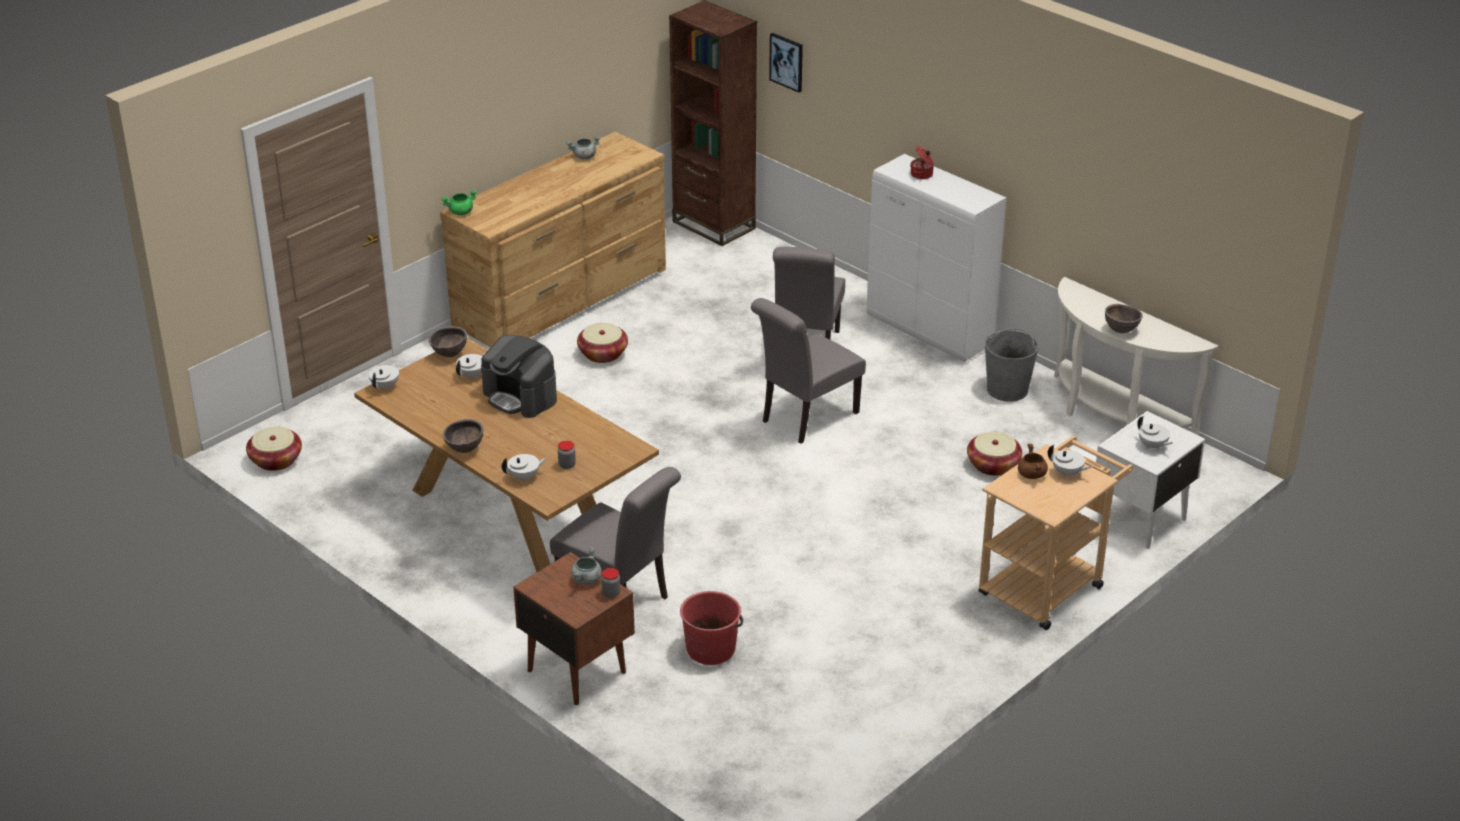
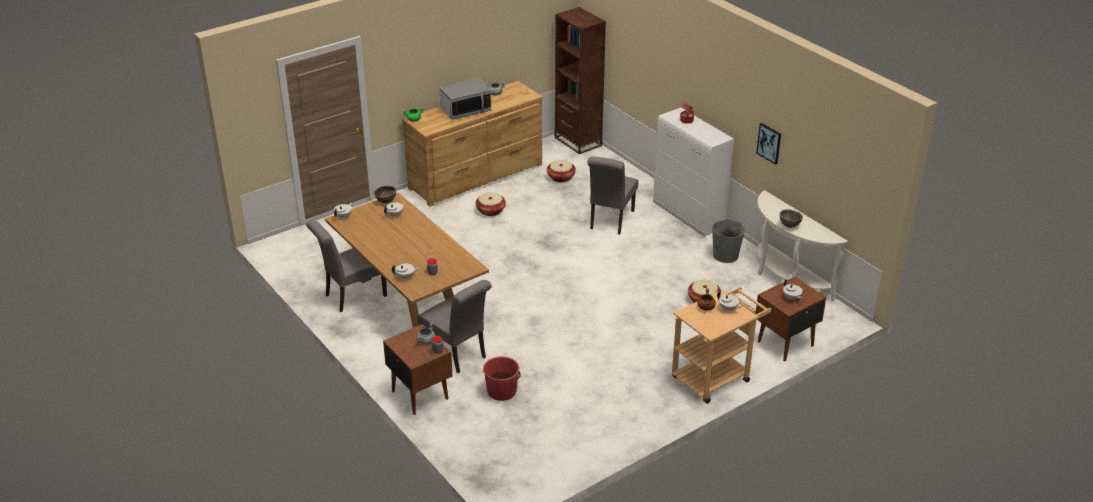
camera: 10 degrees right, 0 degrees up
basket [246,427,302,471] -> basket moved to [547,160,576,182]
brown bowl [443,419,483,453] -> none
coffee machine [481,335,557,418] -> none
grey chair [751,298,866,444] -> grey chair moved to [306,220,387,312]
picture [769,33,803,93] -> picture moved to [756,123,781,165]
white nightstand [1096,411,1205,549] -> brown nightstand [755,277,826,361]
none -> microwave [440,78,491,120]

